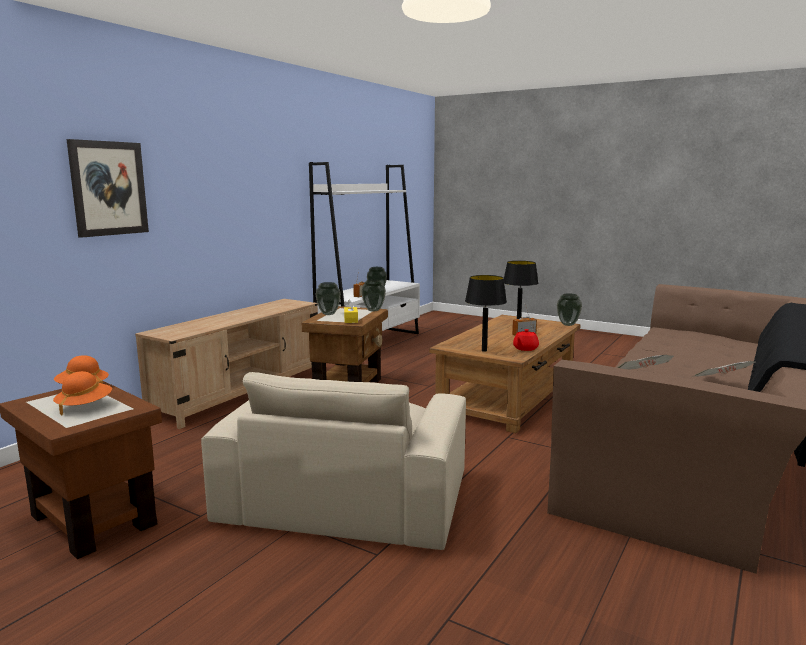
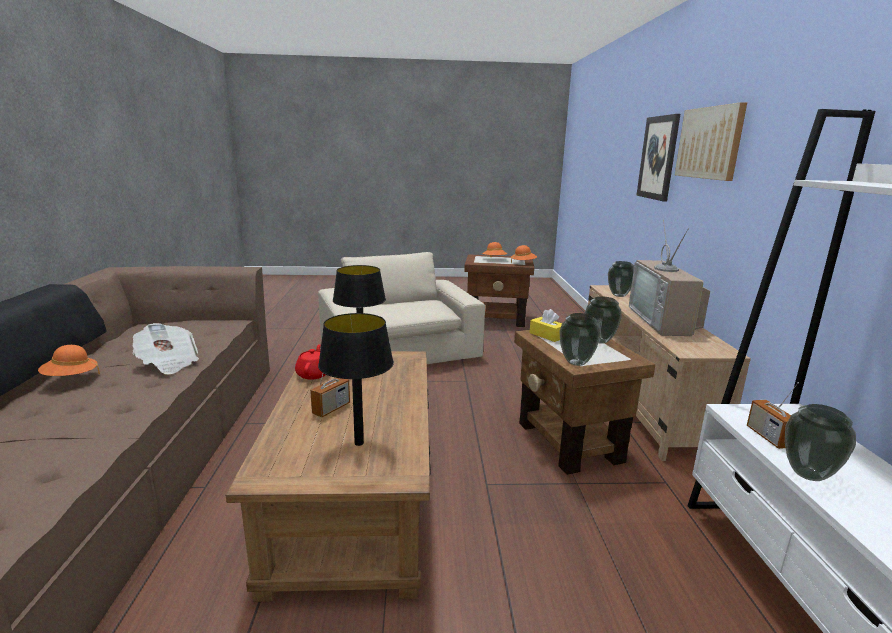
camera: 145 degrees right, 5 degrees up
vase [557,294,582,326] -> vase moved to [608,261,634,297]
newspaper [692,361,756,377] -> orange hat [38,345,100,376]
none -> television [629,220,710,336]
none -> picture [675,102,747,181]

